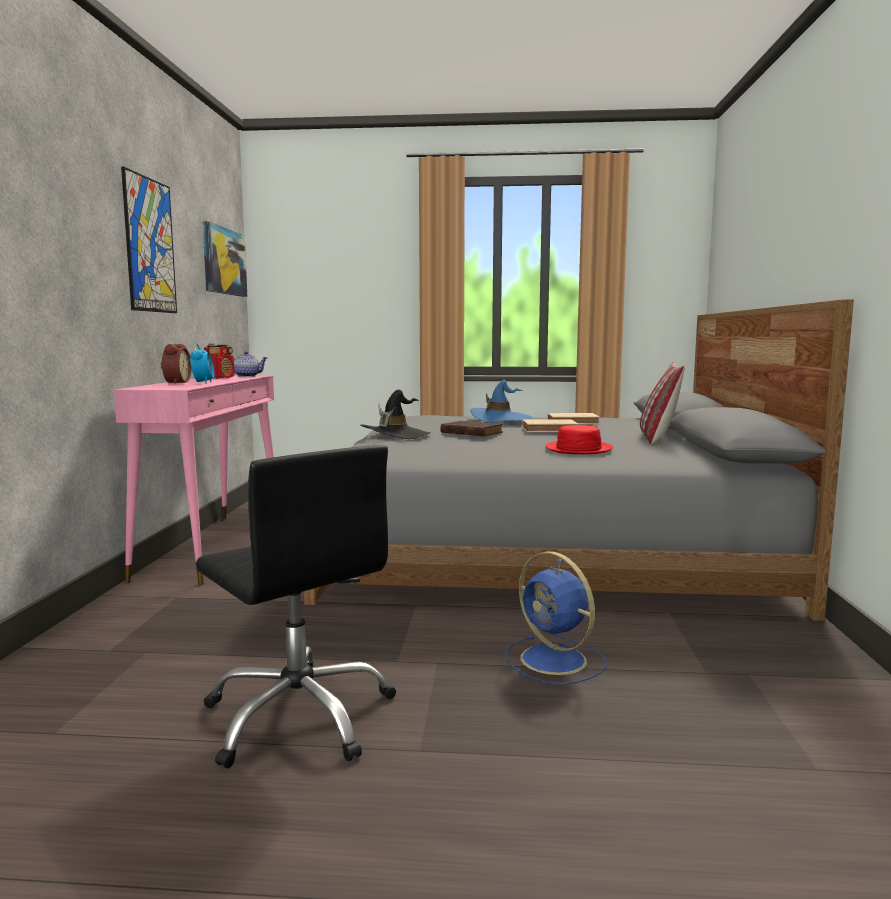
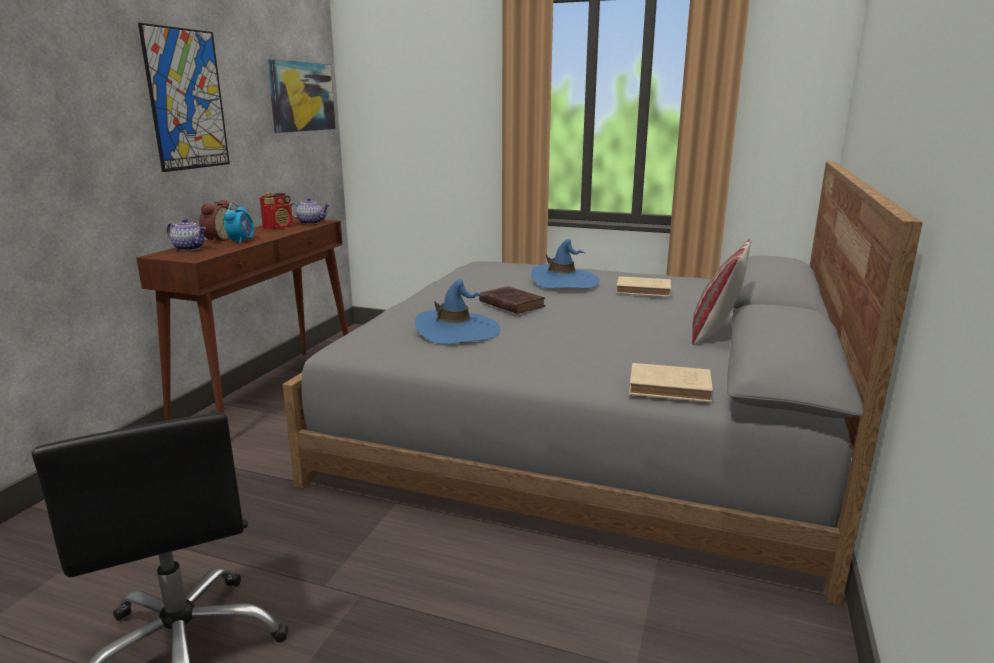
camera: 15 degrees right, 10 degrees up
pink console table [114,375,274,585] -> brown console table [136,217,348,421]
black hat [360,390,431,439] -> none
blue fan [506,551,607,684] -> none
beige book [522,419,578,432] -> beige book moved to [629,363,713,402]
red hat [545,425,613,454] -> none
none -> teapot [167,218,206,251]
none -> blue hat [415,279,500,344]

